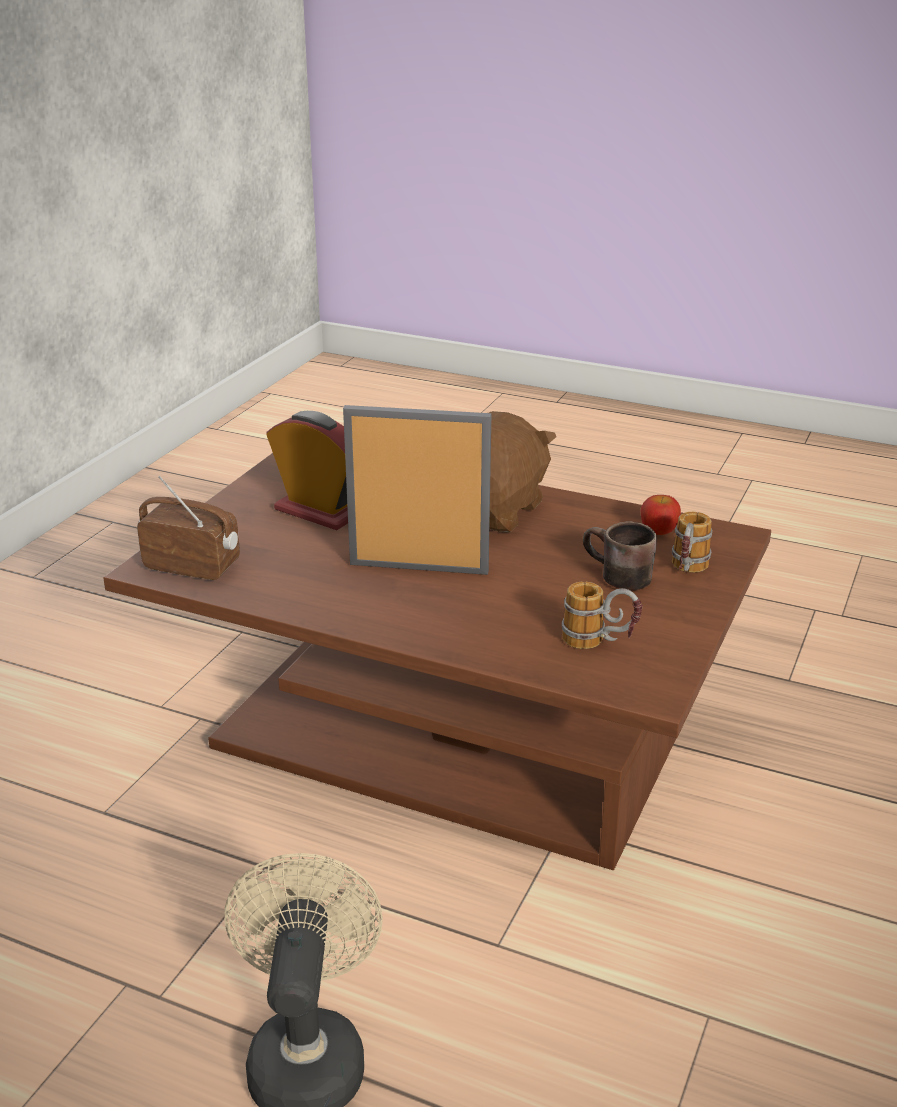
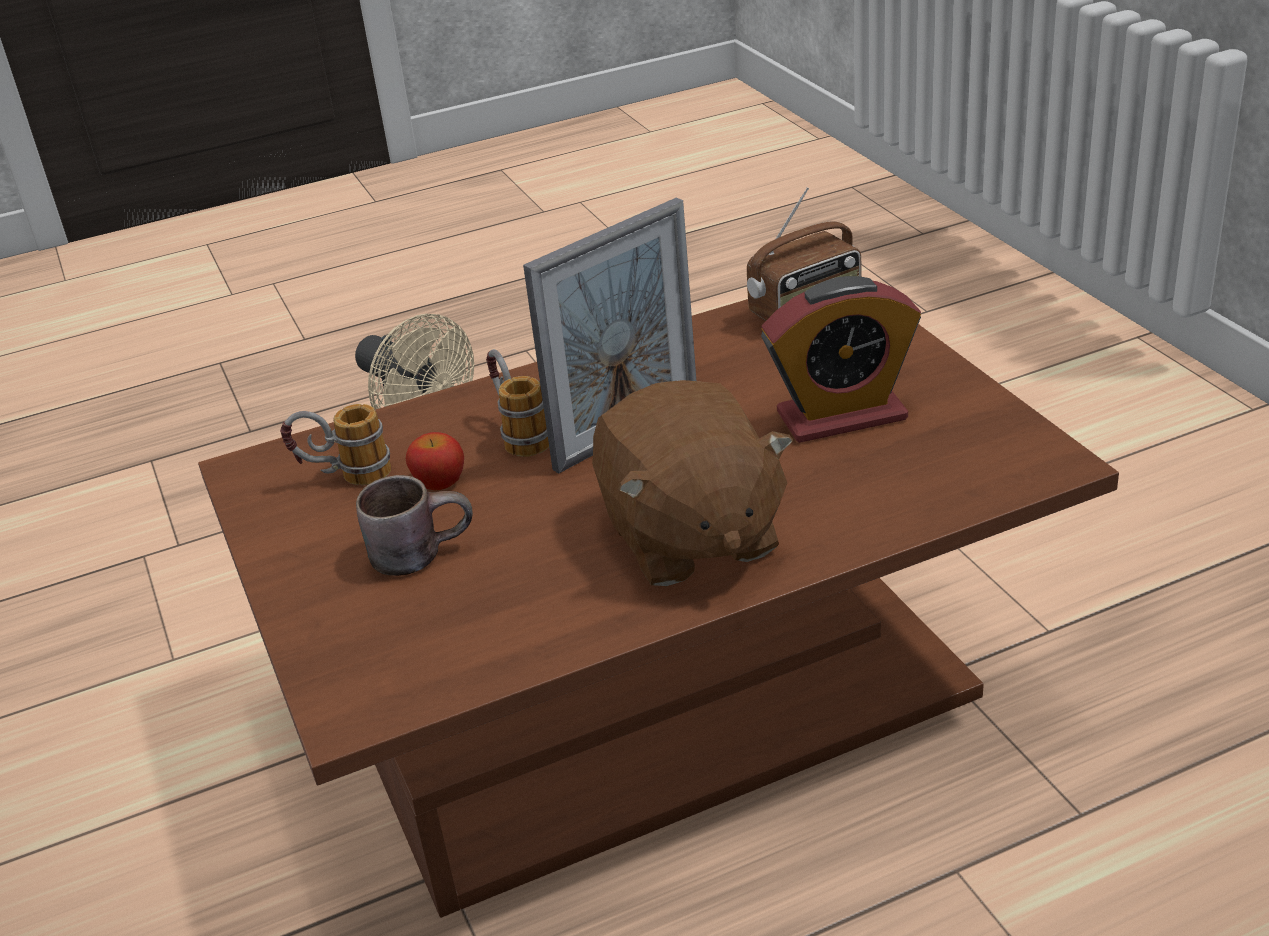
camera: 135 degrees right, 5 degrees up
apple [641,495,681,535] -> apple moved to [406,432,464,490]
mug [672,512,713,573] -> mug moved to [486,349,549,457]

